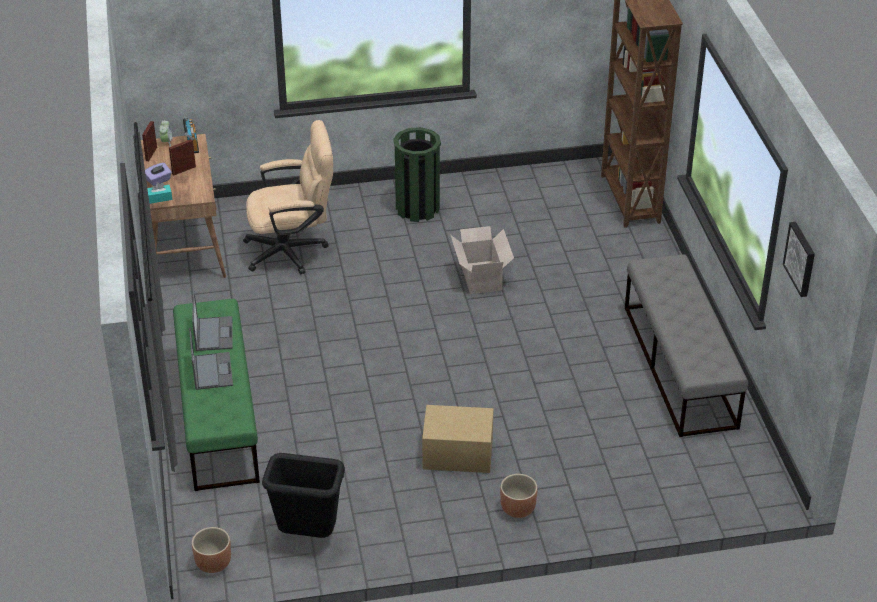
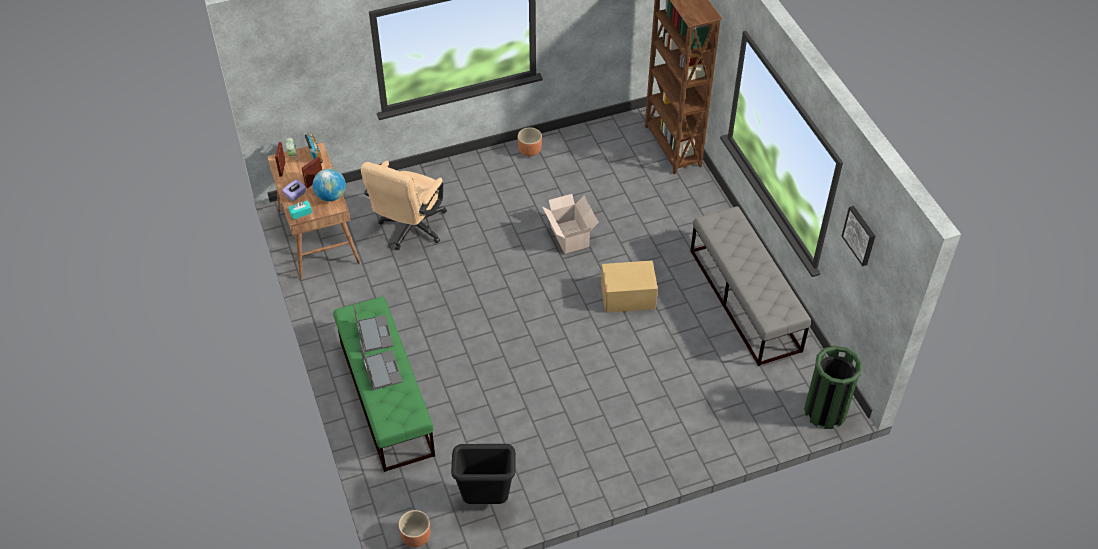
camera: 10 degrees left, 10 degrees up
beige office chair [243,120,333,274] -> beige office chair turned 135 degrees clockwise [361,161,447,250]
green trash can [393,127,441,222] -> green trash can moved to [804,346,862,429]
cardboard box [422,405,494,473] -> cardboard box moved to [601,260,658,313]
brown planter [500,474,538,518] -> brown planter moved to [518,127,542,157]
none -> globe [313,168,346,201]

